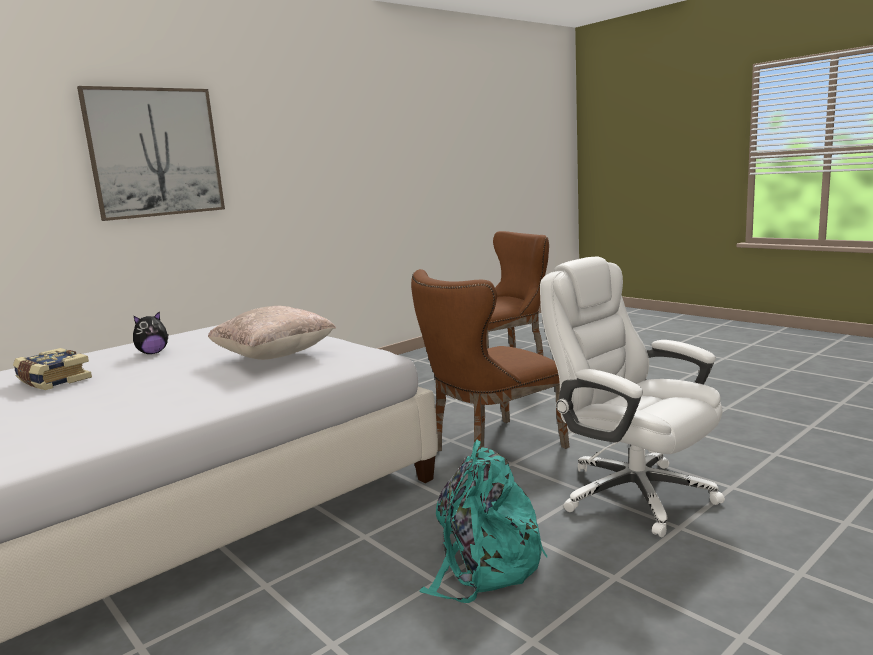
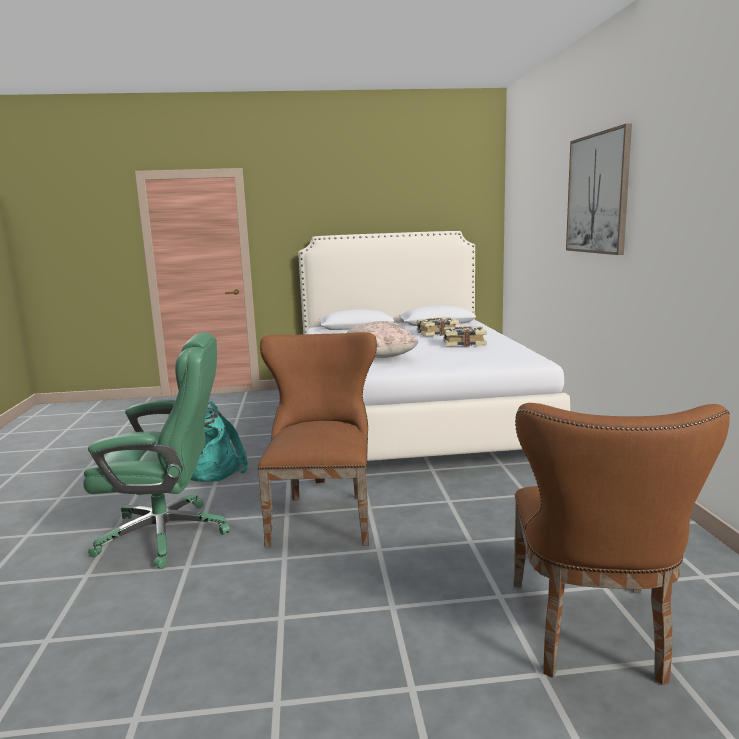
camera: 125 degrees right, 0 degrees up
plush toy [133,311,168,354] -> book [443,326,487,346]
white office chair [540,257,725,537] -> green office chair [83,332,230,569]

